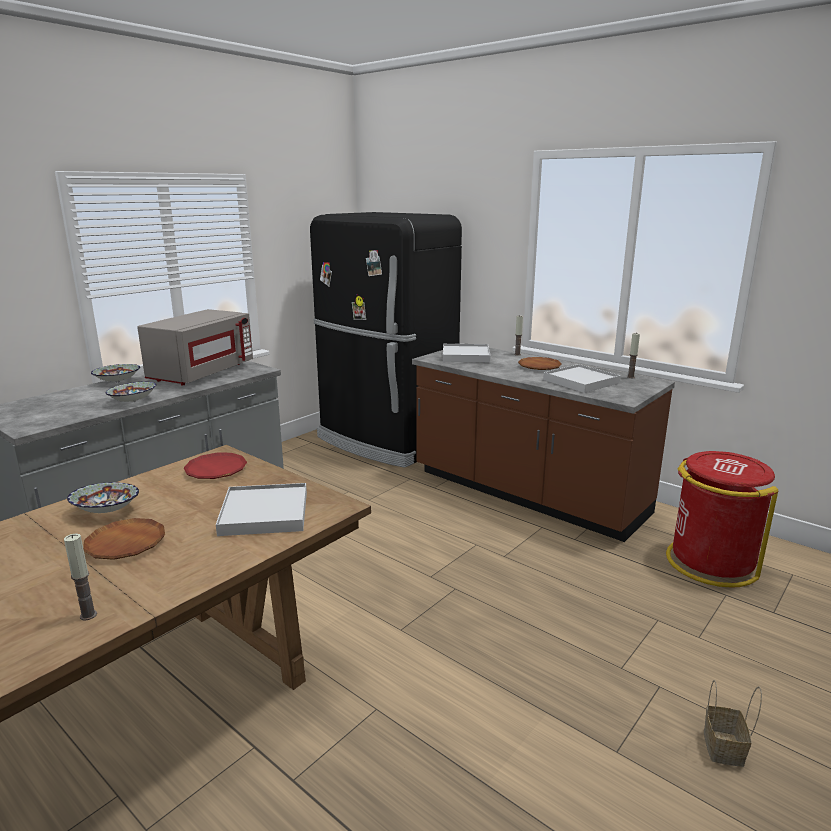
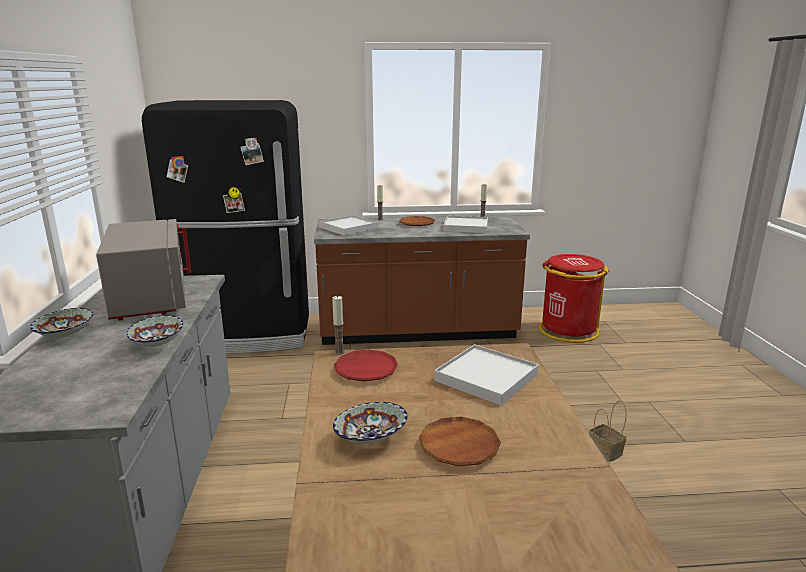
camera: 45 degrees left, 0 degrees up
candle [64,534,97,621] -> candle moved to [332,296,345,355]
basket [704,680,762,767] -> basket moved to [589,401,627,462]

